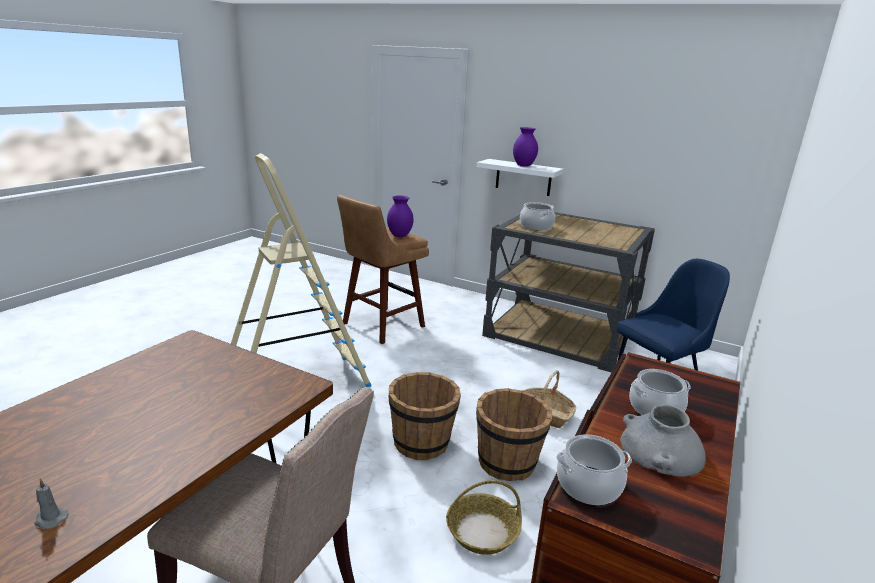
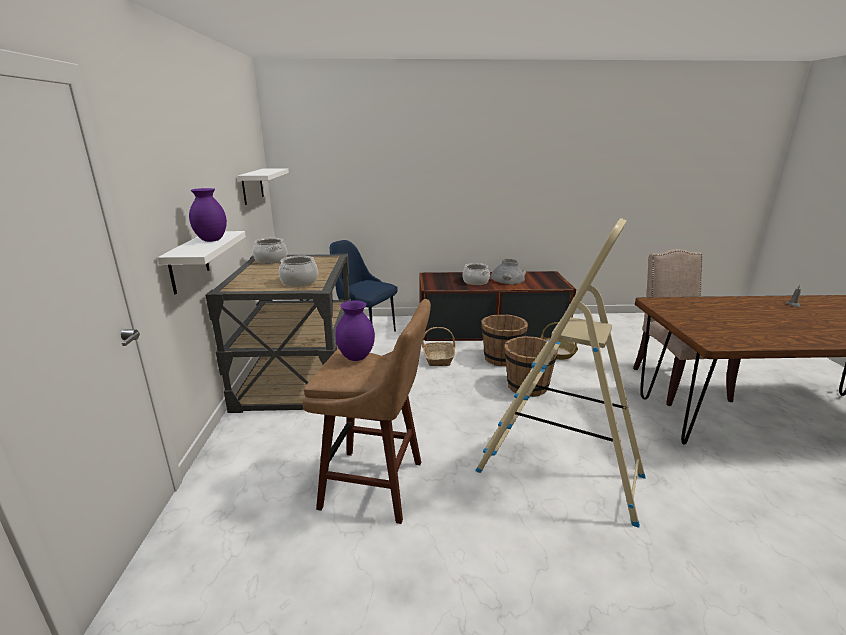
camera: 120 degrees left, 0 degrees up
cooking pot [556,434,632,505] -> cooking pot moved to [253,238,287,264]
none -> white shelf [237,169,289,205]

